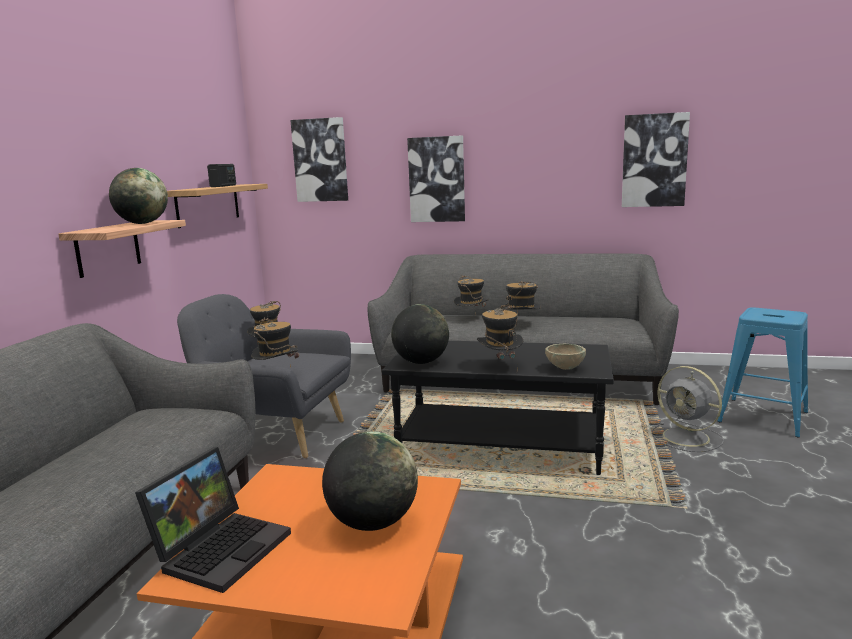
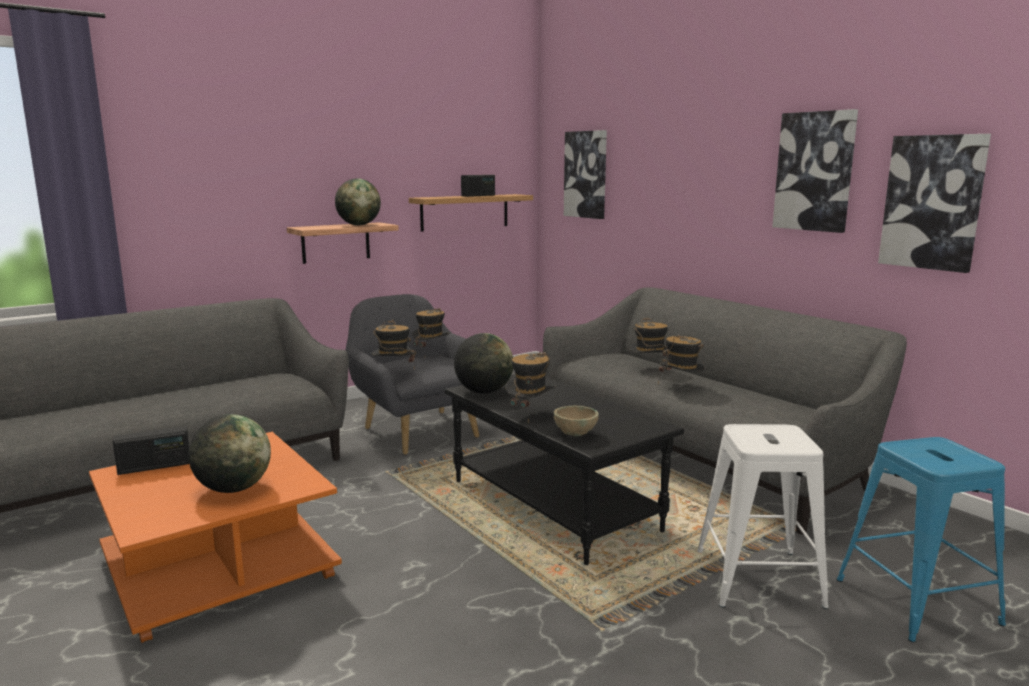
camera: 40 degrees right, 0 degrees up
laptop [135,447,291,593] -> radio [113,426,189,475]
picture [407,135,465,222] -> picture moved to [772,109,858,233]
grey fan [652,366,724,452] -> white stool [697,424,829,609]

